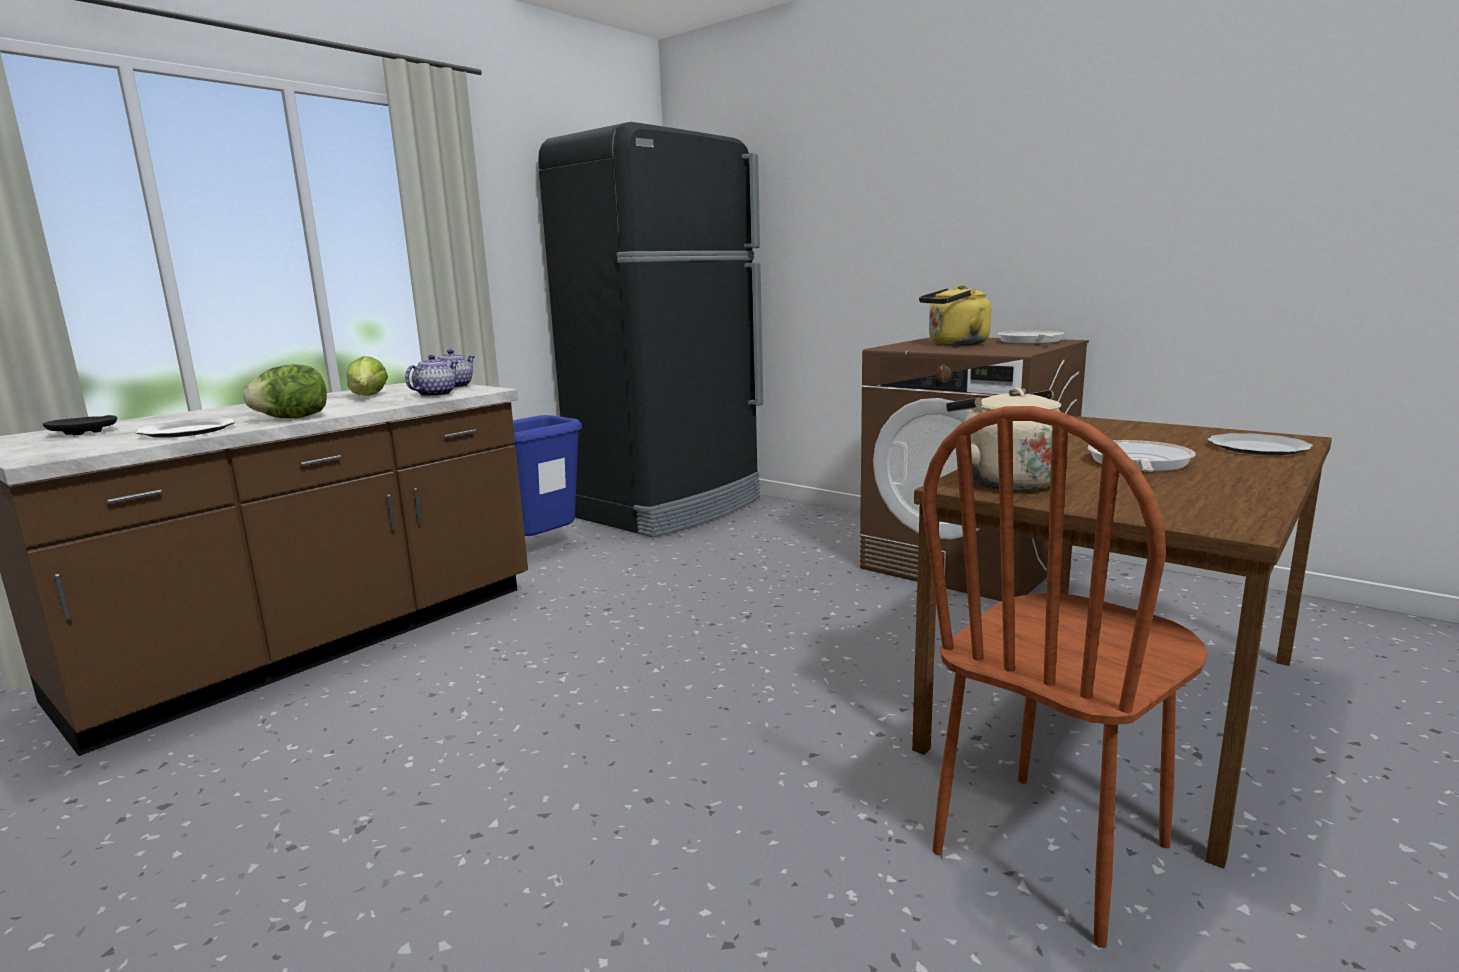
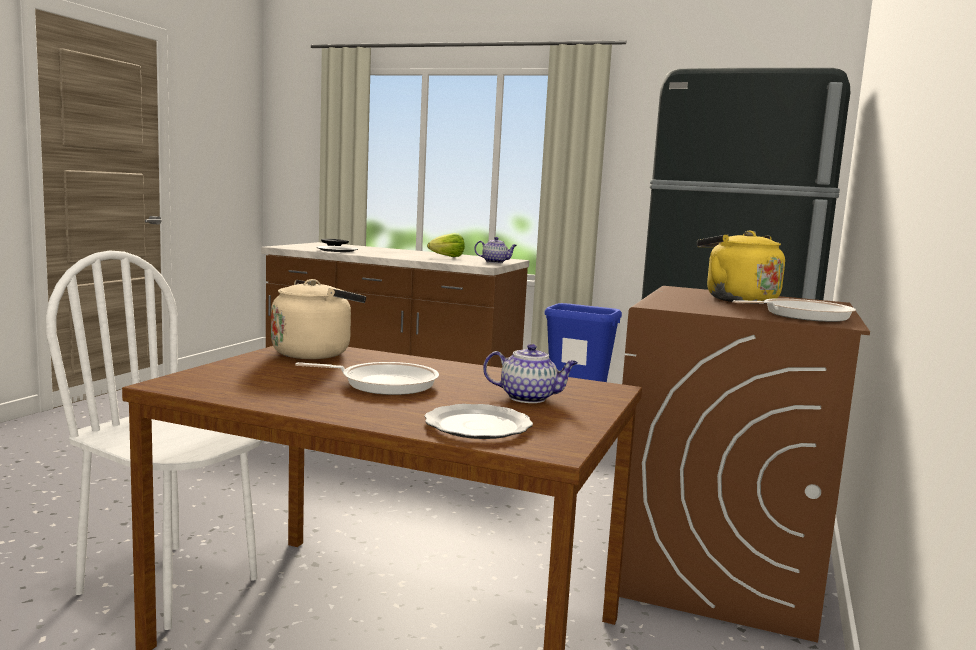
camera: 70 degrees right, 5 degrees down
lettuce [243,364,327,418] -> none
teapot [405,355,458,397] -> teapot moved to [483,344,578,403]
brown chair [922,406,1208,948] -> white chair [46,250,263,630]

